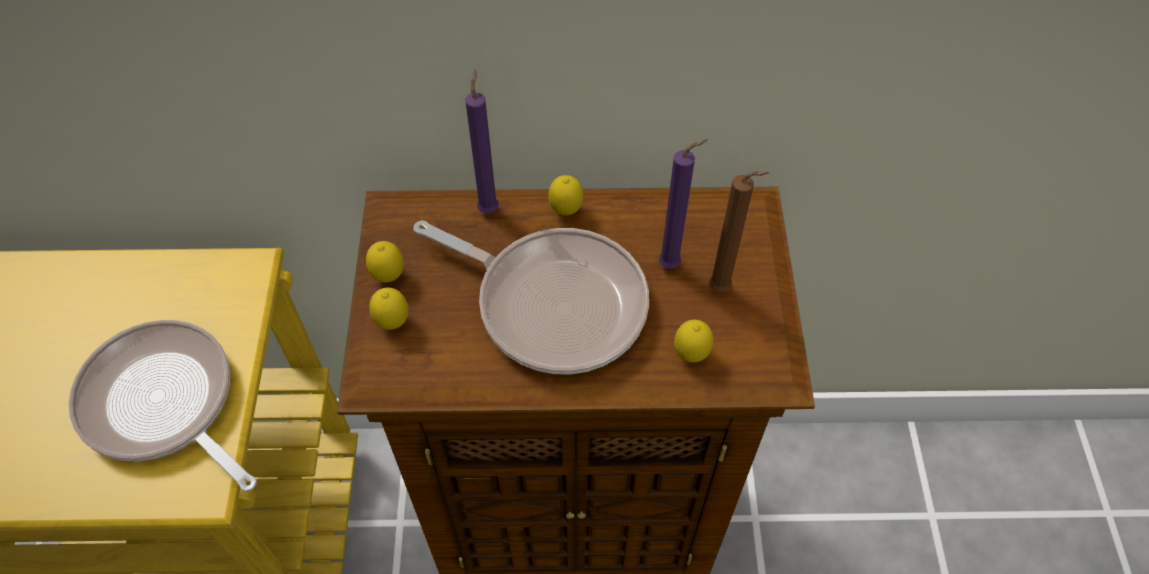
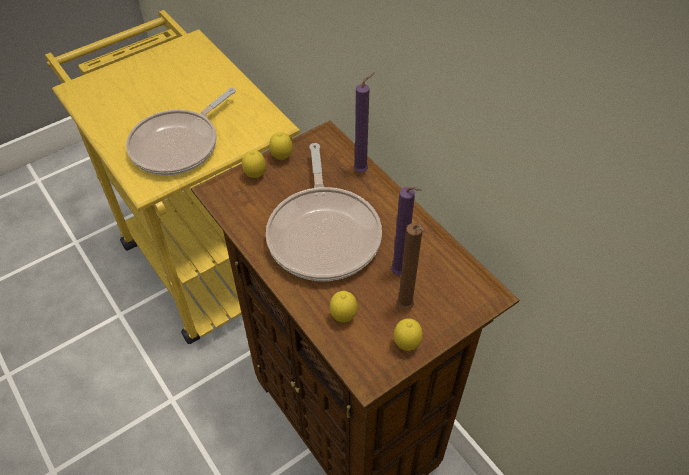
camera: 55 degrees right, 5 degrees down
frying pan [68,320,257,492] -> frying pan turned 150 degrees counterclockwise [126,88,236,175]
lemon [548,175,584,215] -> lemon moved to [394,318,423,351]

